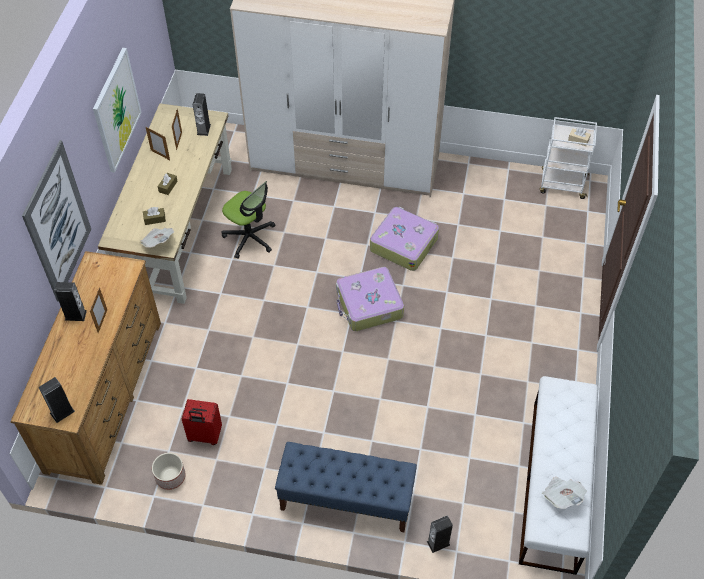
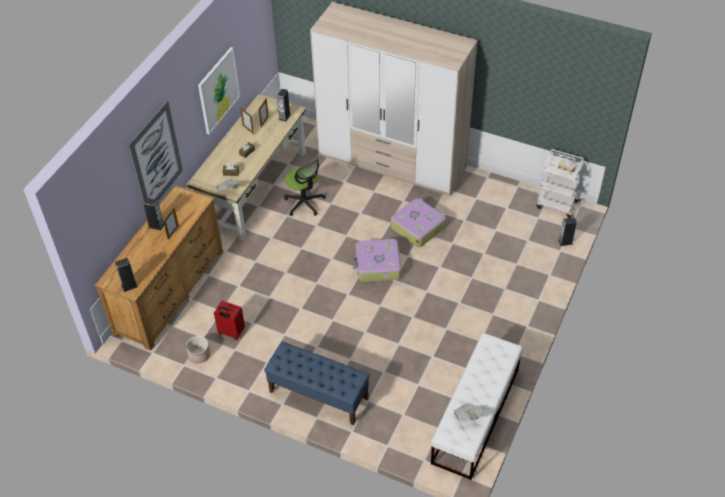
camera: 15 degrees right, 5 degrees down
speaker [427,515,453,553] -> speaker moved to [558,217,577,246]

